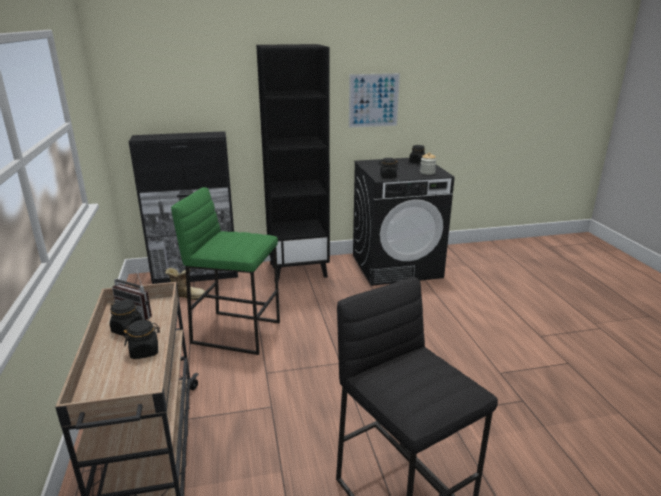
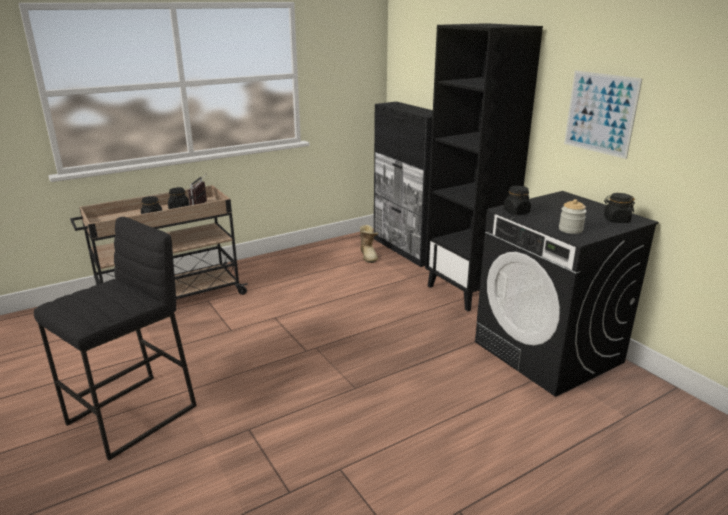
camera: 70 degrees right, 0 degrees up
green stool [171,187,280,355] -> none

